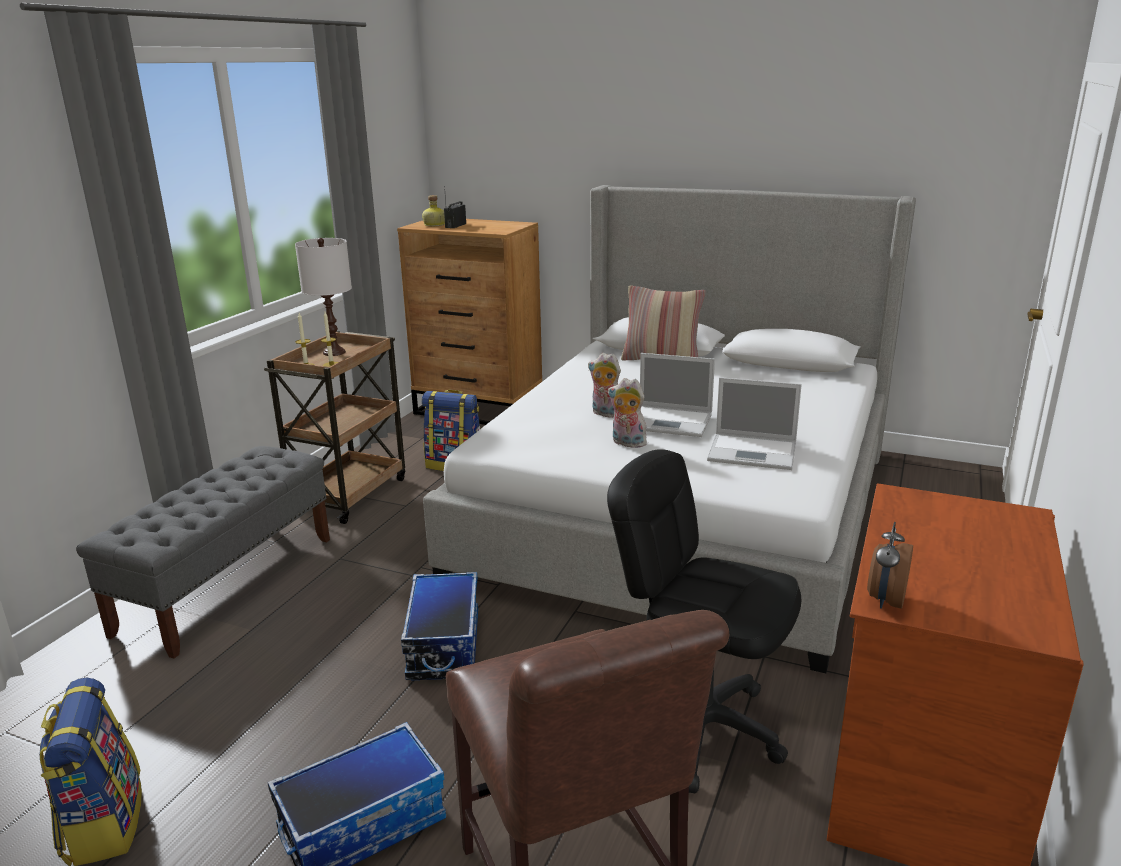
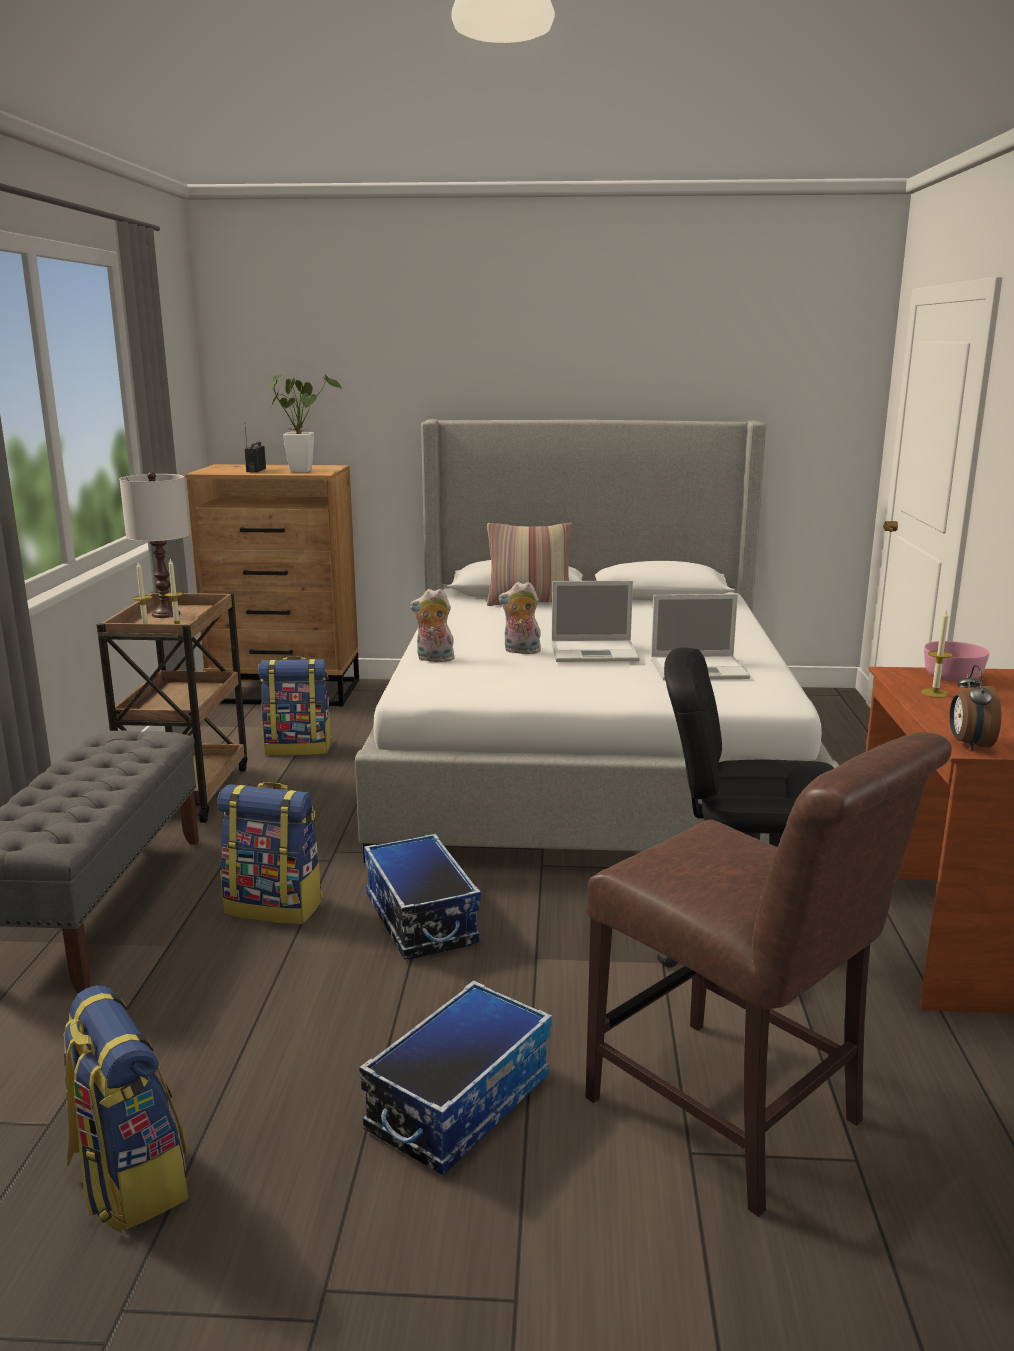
camera: 20 degrees left, 5 degrees down
bottle [422,195,445,226] -> none
plush toy [608,378,647,448] -> plush toy moved to [410,589,455,662]
none -> backpack [217,782,323,924]
none -> potted plant [270,374,342,472]
none -> candle [921,610,953,698]
none -> pink bowl [924,641,989,682]

